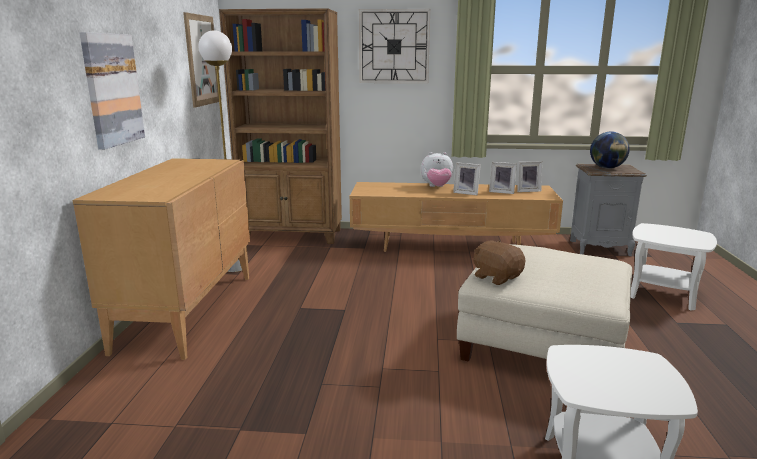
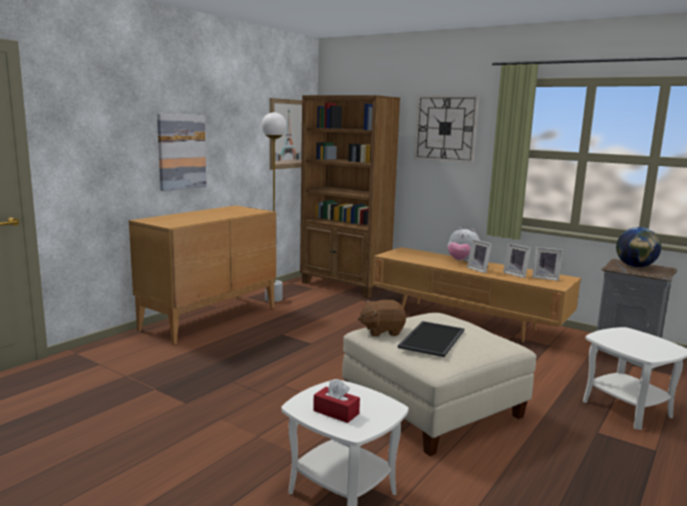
camera: 30 degrees right, 5 degrees down
brown plush toy [473,241,525,285] -> brown plush toy turned 90 degrees counterclockwise [358,300,406,337]
none -> red tissue box [313,379,360,423]
none -> tray [398,321,464,357]

